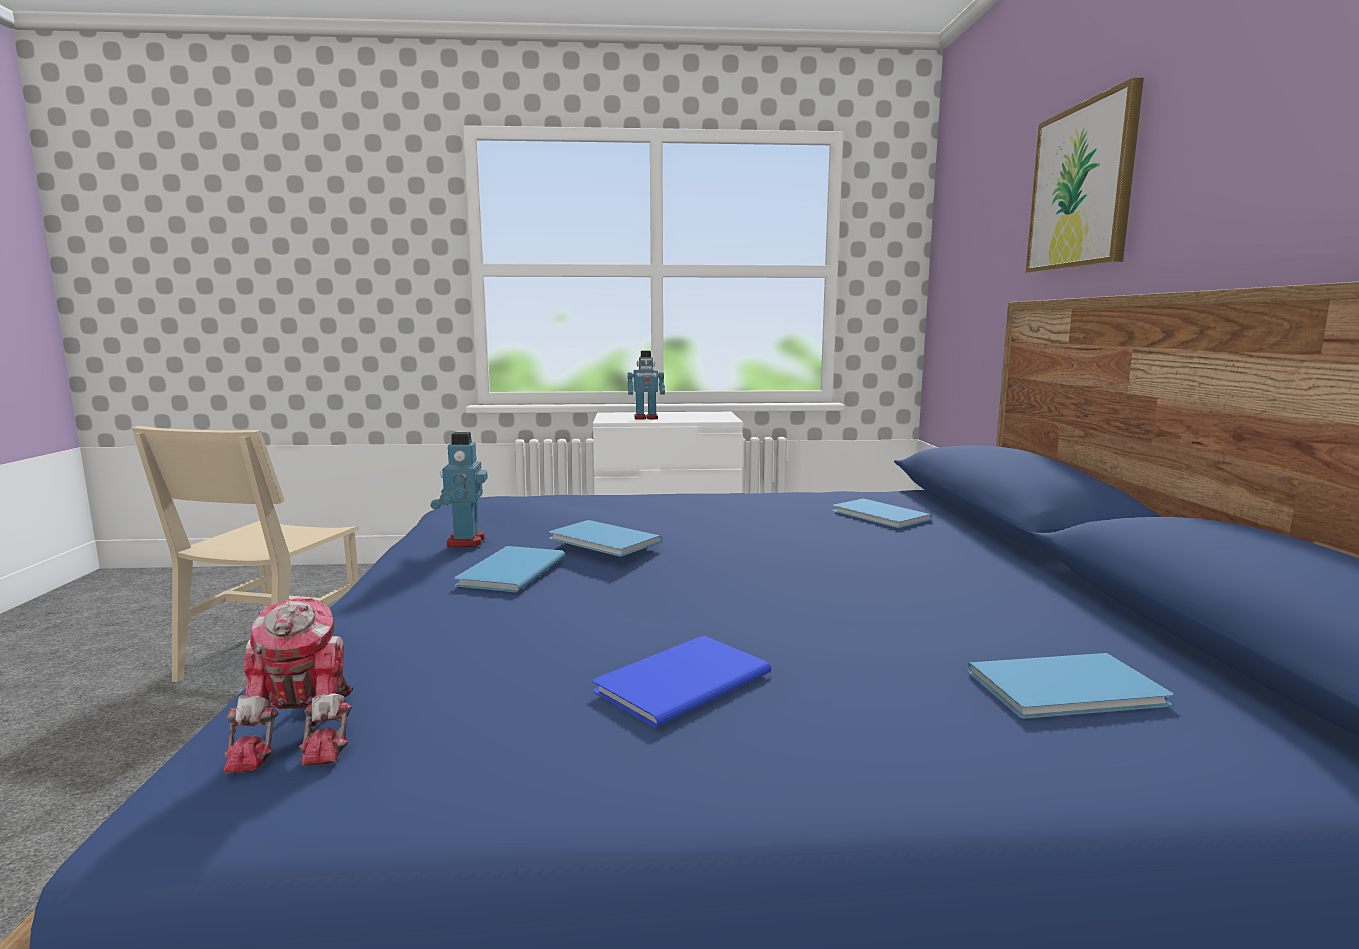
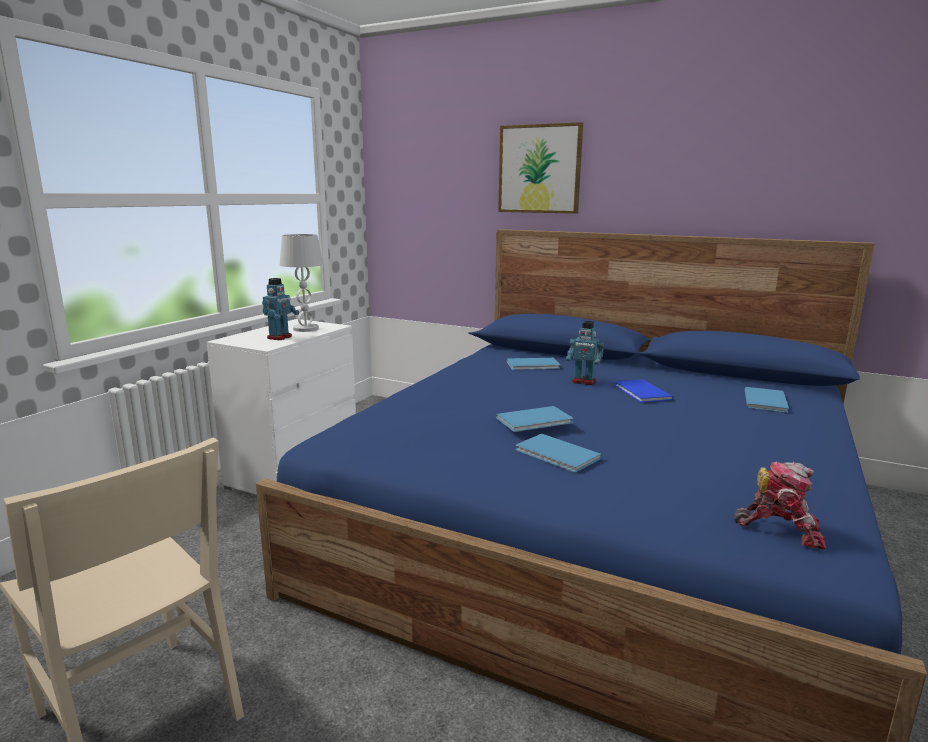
camera: 60 degrees left, 5 degrees up
toy robot [430,432,488,547] -> toy robot moved to [566,321,604,385]
blue book [593,636,771,728] -> blue book moved to [614,379,674,402]
none -> white table lamp [280,234,323,332]

